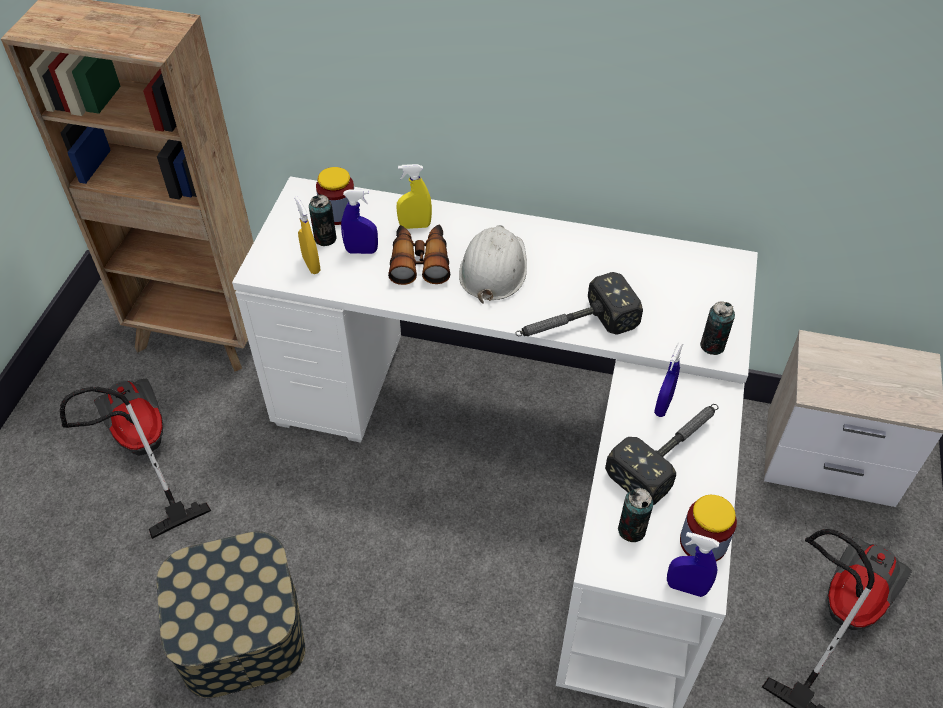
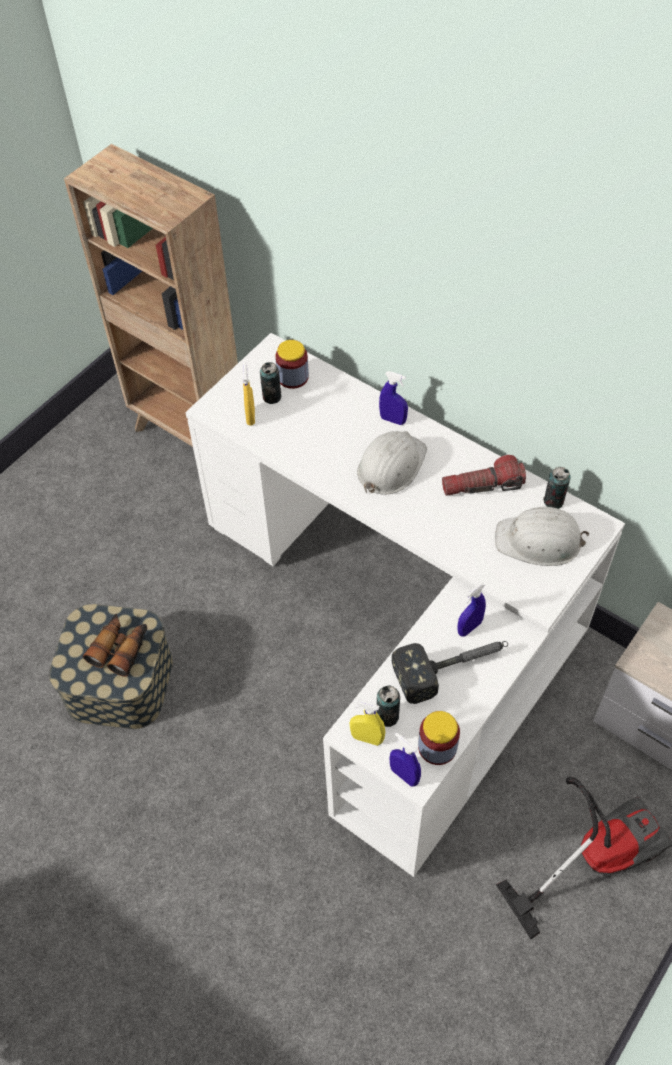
camera: 25 degrees right, 5 degrees up
vacuum cleaner [60,379,211,539] -> none
blue spray bottle [341,190,378,254] -> blue spray bottle moved to [379,371,408,425]
binoculars [388,225,450,285] -> binoculars moved to [83,614,147,677]
yellow spray bottle [396,164,432,229] -> yellow spray bottle moved to [350,698,385,746]
hammer [515,272,643,336] -> none
can [700,301,735,355] -> can moved to [543,467,571,509]
none -> flashlight [442,455,526,496]
none -> white hard hat [495,507,589,566]

